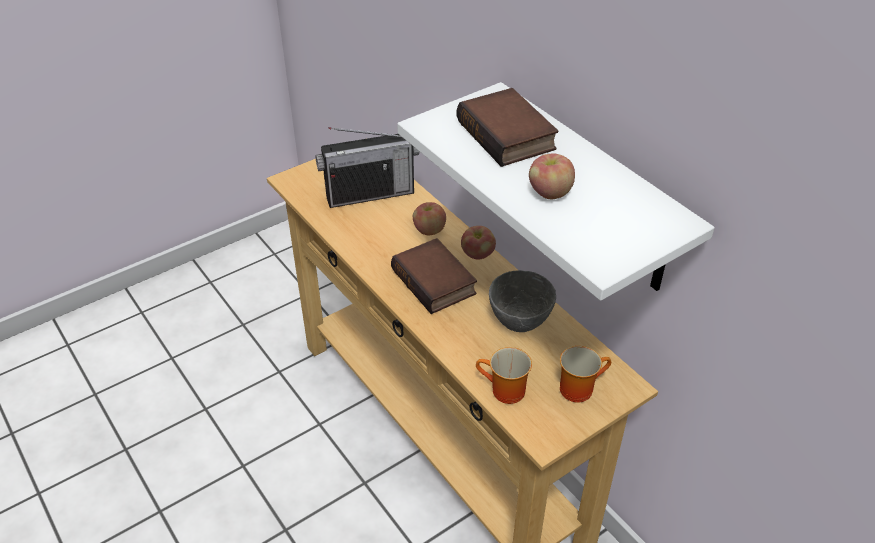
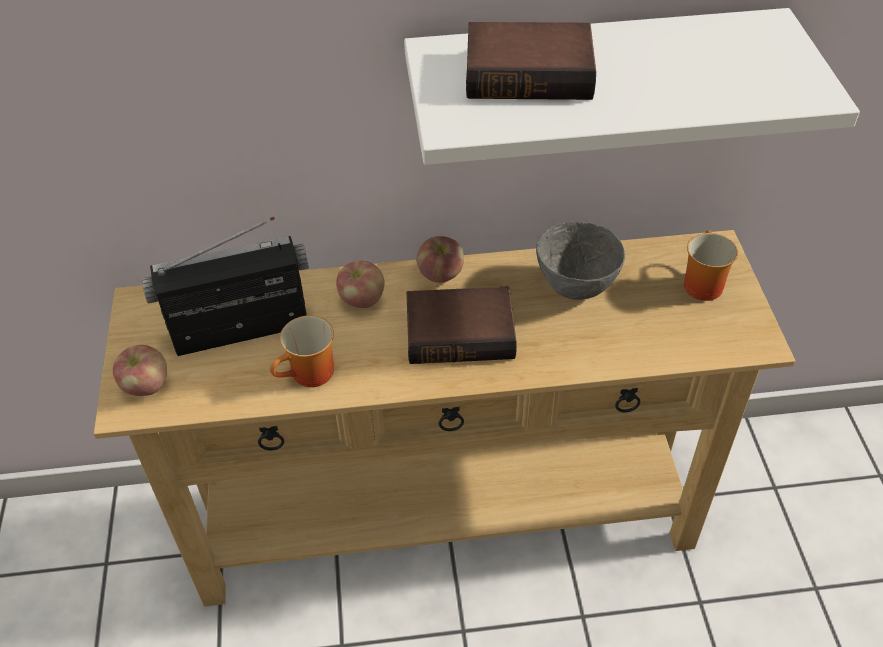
camera: 60 degrees left, 5 degrees up
radio [315,127,419,208] -> radio turned 120 degrees counterclockwise [142,217,309,356]
mug [476,347,532,404] -> mug moved to [270,315,334,387]
apple [529,153,575,199] -> apple moved to [113,345,167,396]

